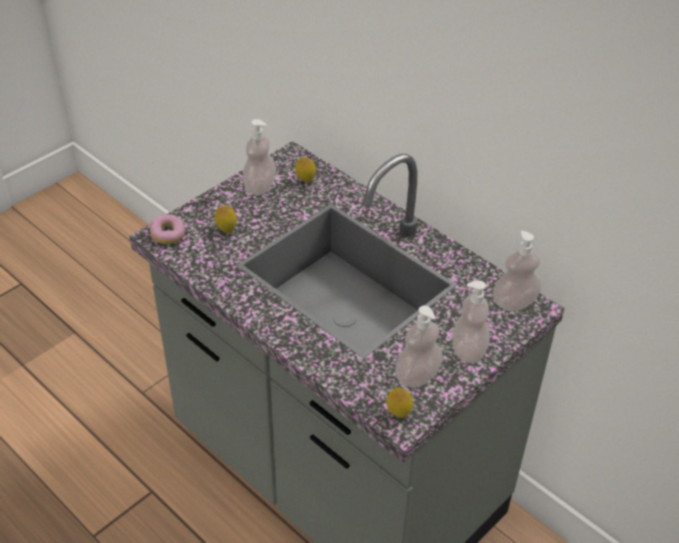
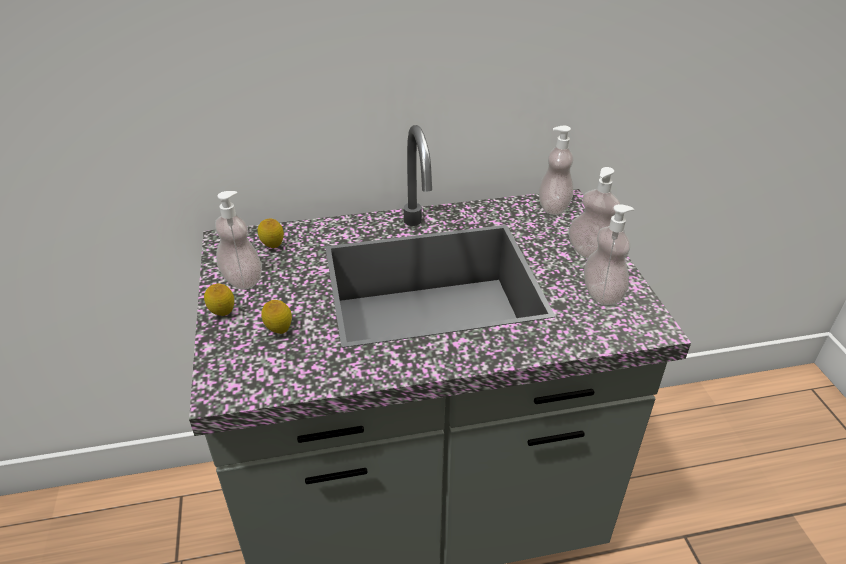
camera: 55 degrees left, 5 degrees down
donut [150,214,185,244] -> none
lemon [386,388,413,418] -> lemon moved to [204,284,234,316]

